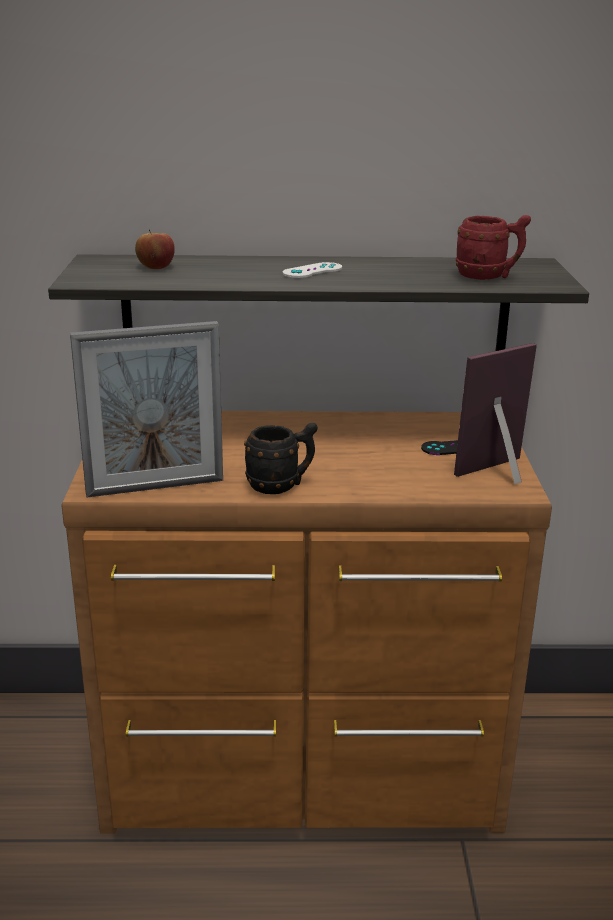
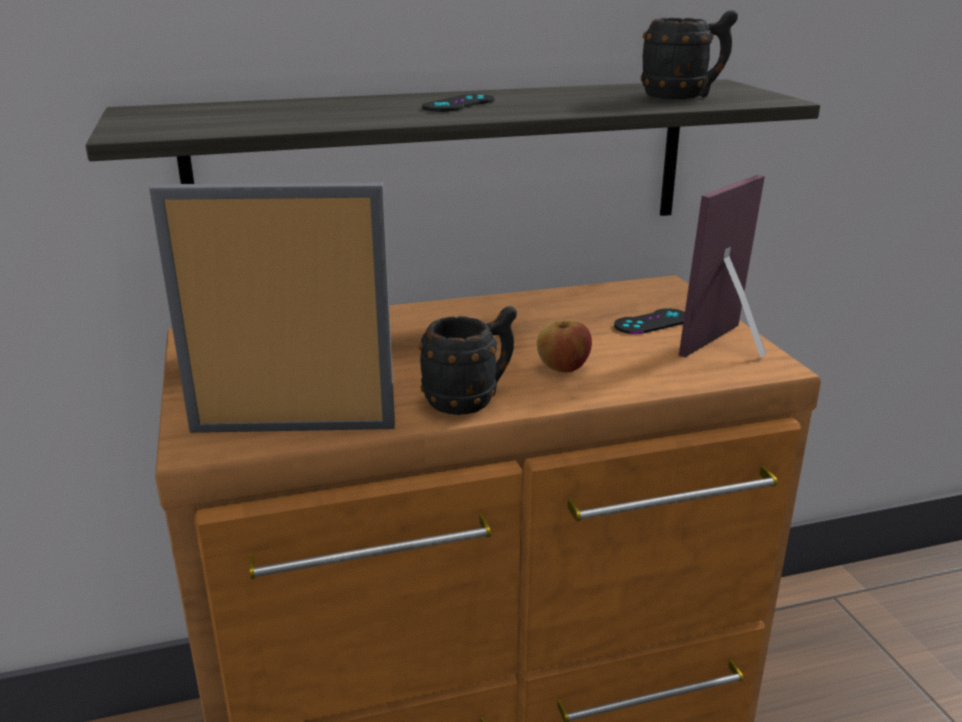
camera: 15 degrees left, 0 degrees up
picture frame [70,321,223,498] -> picture frame turned 150 degrees counterclockwise [149,182,395,433]
apple [135,230,175,269] -> apple moved to [537,321,592,372]
white game controller [282,262,342,278] -> black game controller [422,94,495,112]
red mug [456,215,531,280] -> black mug [640,10,738,99]

